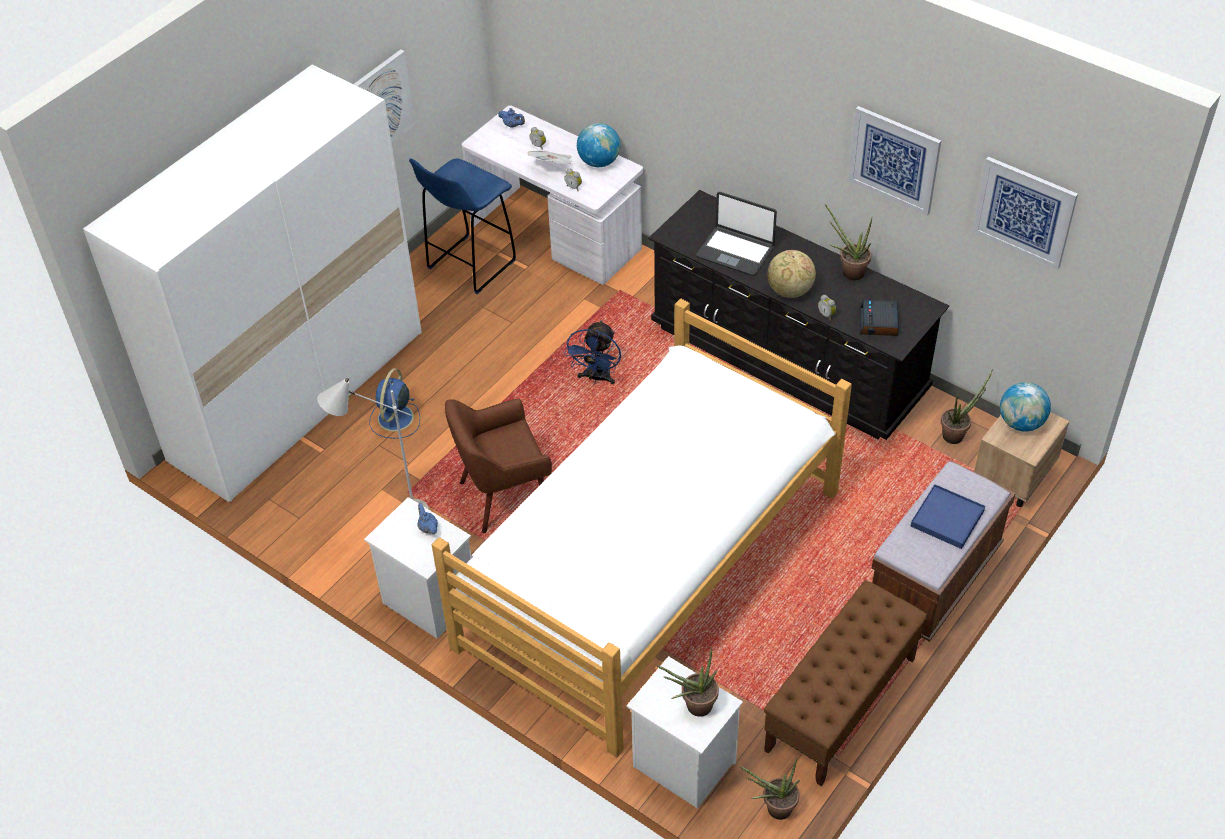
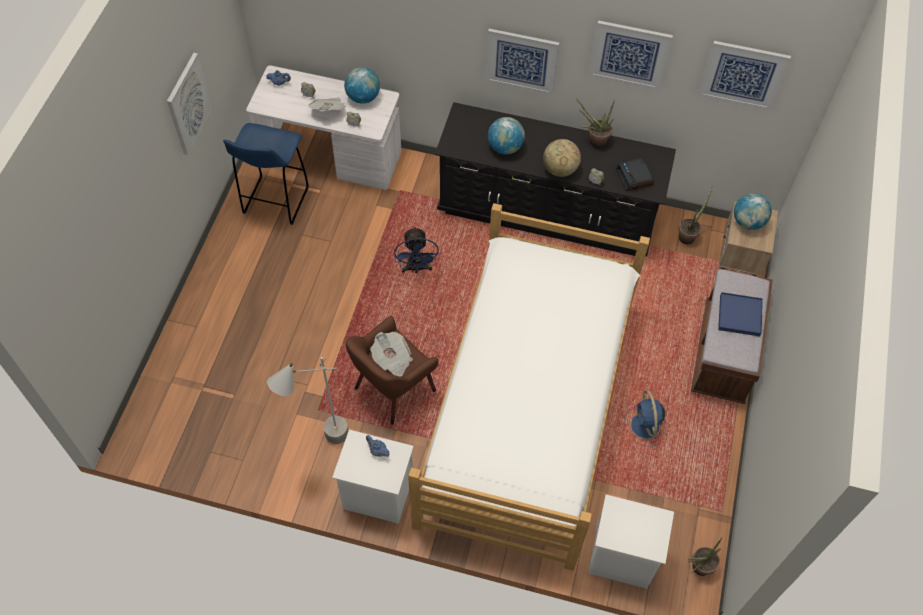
camera: 25 degrees left, 10 degrees up
white wardrobe [83,65,422,502] -> none
blue fan [369,368,420,439] -> blue fan moved to [624,391,667,447]
potted plant [657,647,719,717] -> none
laptop [696,192,777,276] -> globe [488,117,525,155]
brown bench [764,580,928,786] -> none
none -> newspaper [370,332,413,376]
none -> picture [486,29,559,95]

